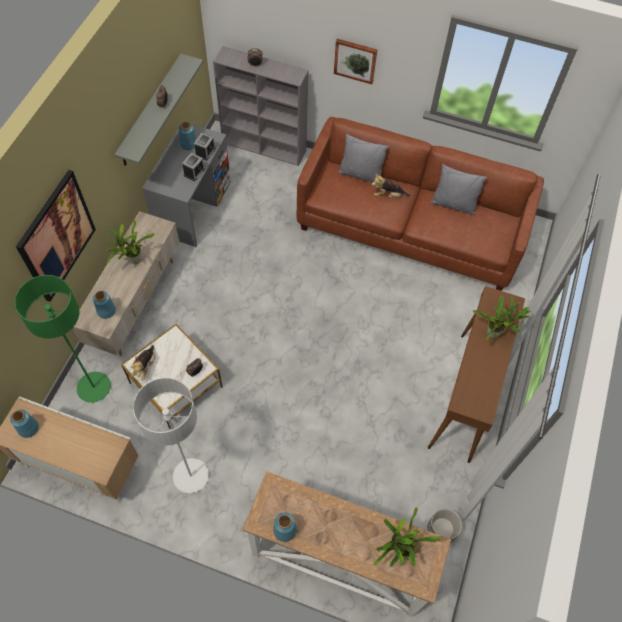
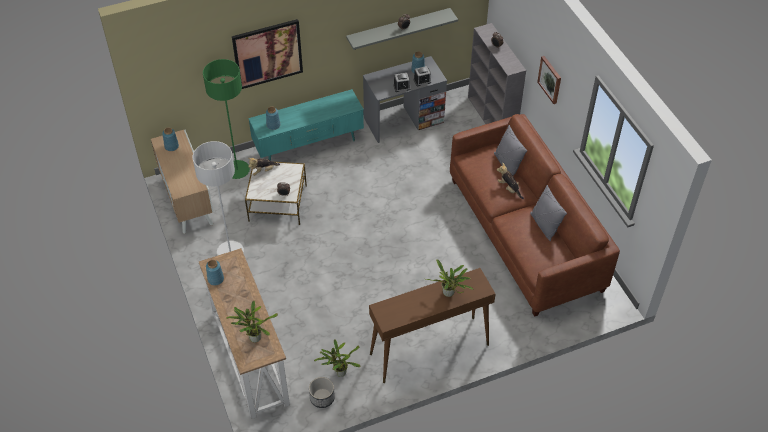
camera: 50 degrees right, 10 degrees down
beige tv stand [72,211,180,356] -> turquoise tv stand [248,89,364,161]
potted plant [106,220,155,264] -> potted plant moved to [314,339,360,377]

